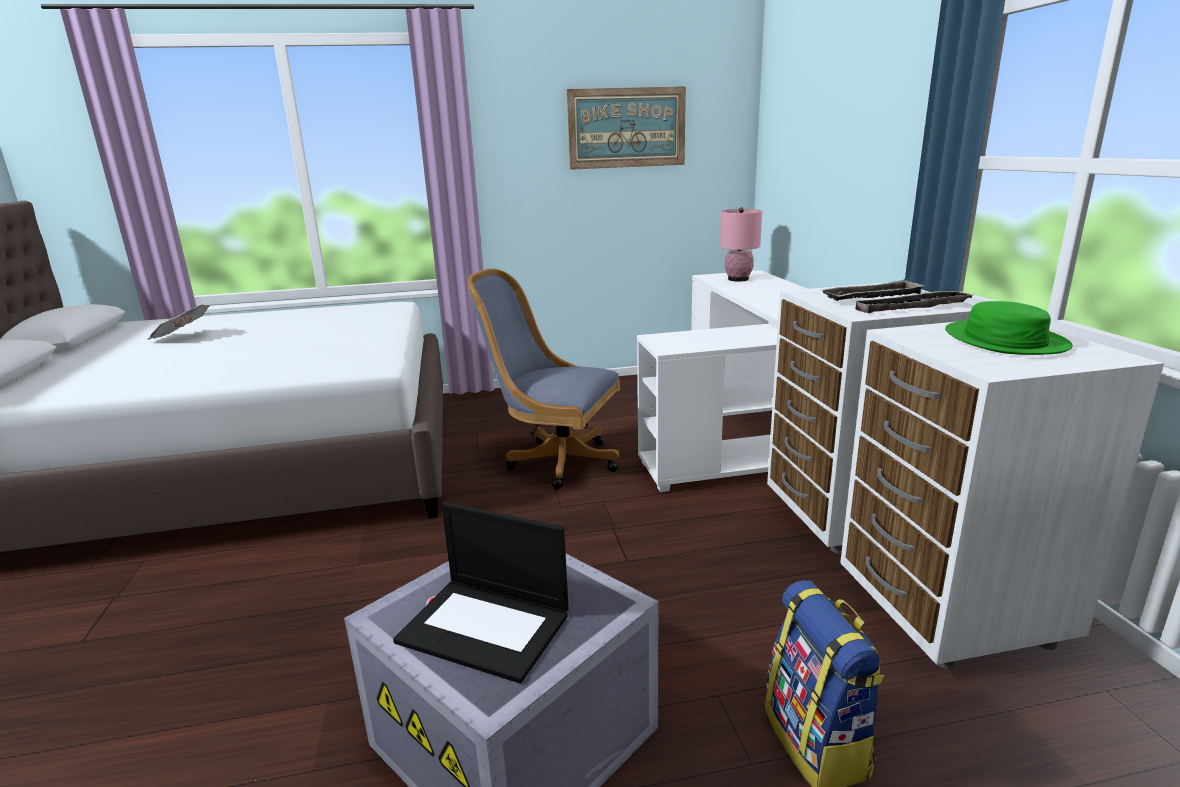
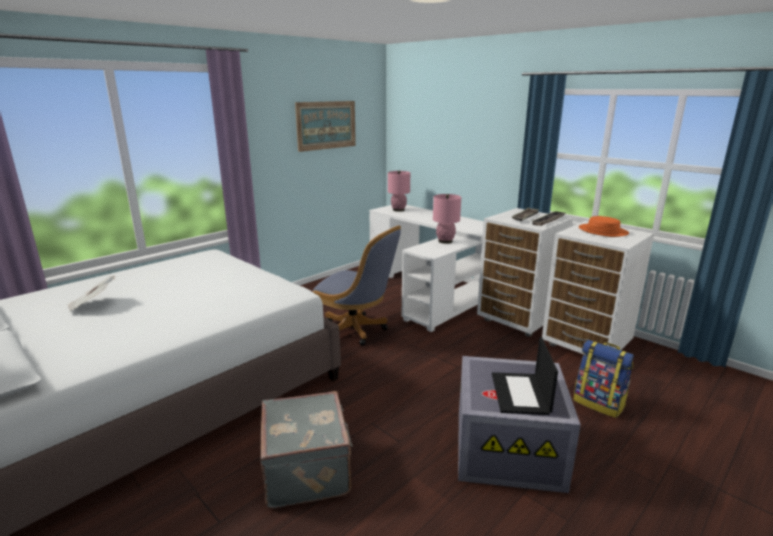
camera: 35 degrees left, 0 degrees up
laptop [393,502,569,684] -> laptop turned 105 degrees clockwise [492,337,558,415]
blue office chair [468,268,620,489] -> blue office chair turned 135 degrees counterclockwise [313,225,401,346]
green hat [945,301,1073,355] -> orange hat [579,216,629,237]
none -> grey suitcase [260,391,353,509]
none -> pink table lamp [433,194,461,244]

